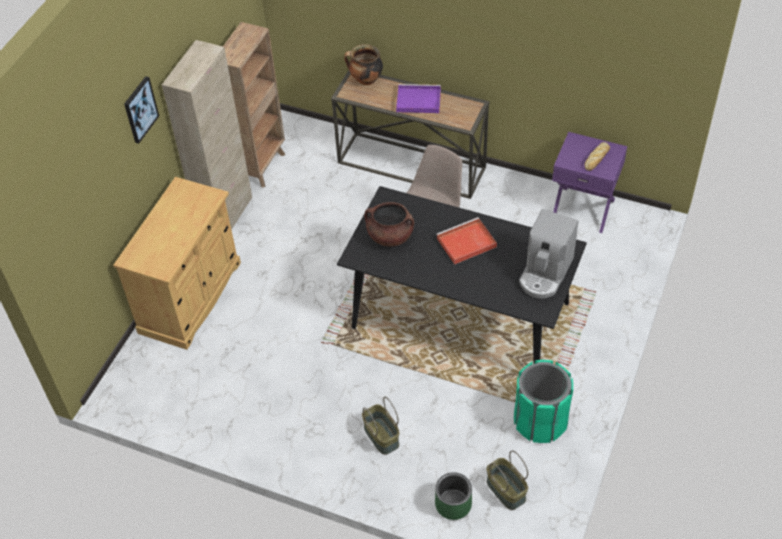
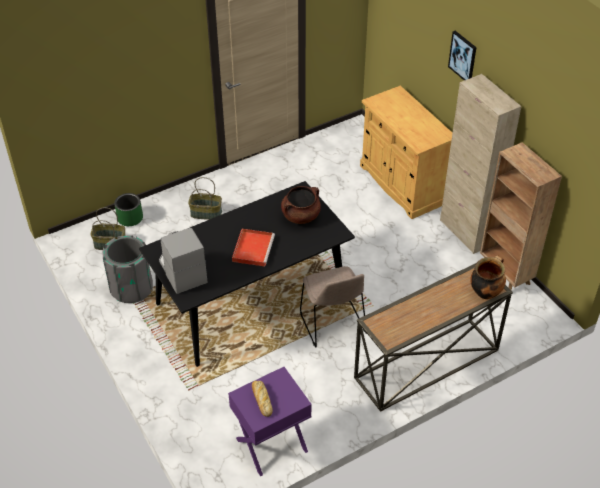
camera: 125 degrees right, 5 degrees down
purple tray [396,84,441,113] -> none
green trash can [514,360,573,443] -> grey trash can [103,236,153,303]

